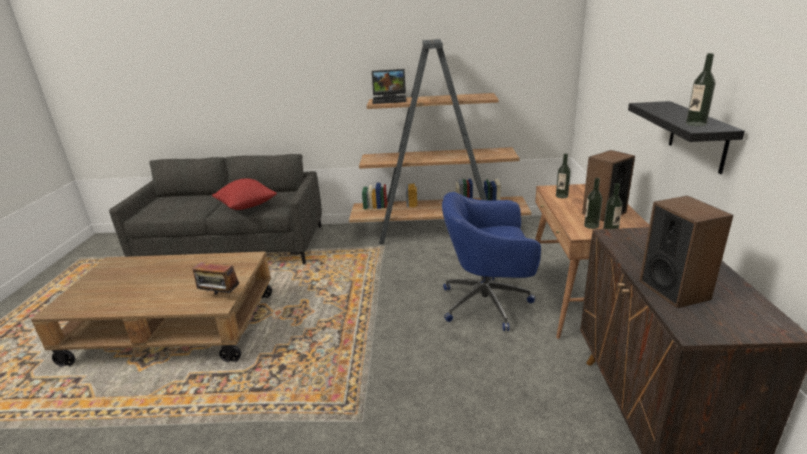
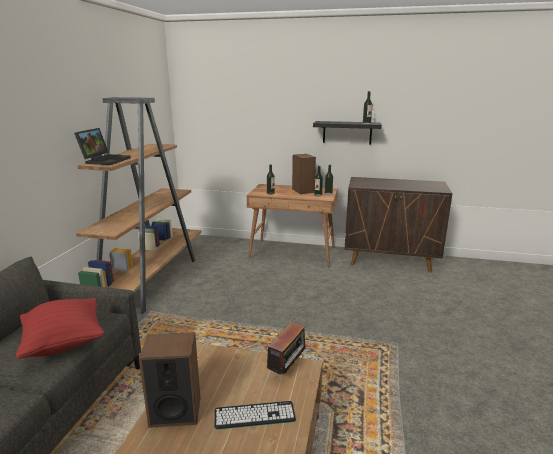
camera: 80 degrees left, 5 degrees down
blue office chair [442,192,541,331] -> none
speaker [639,196,734,308] -> speaker moved to [139,332,200,428]
none -> keyboard [214,401,296,430]

